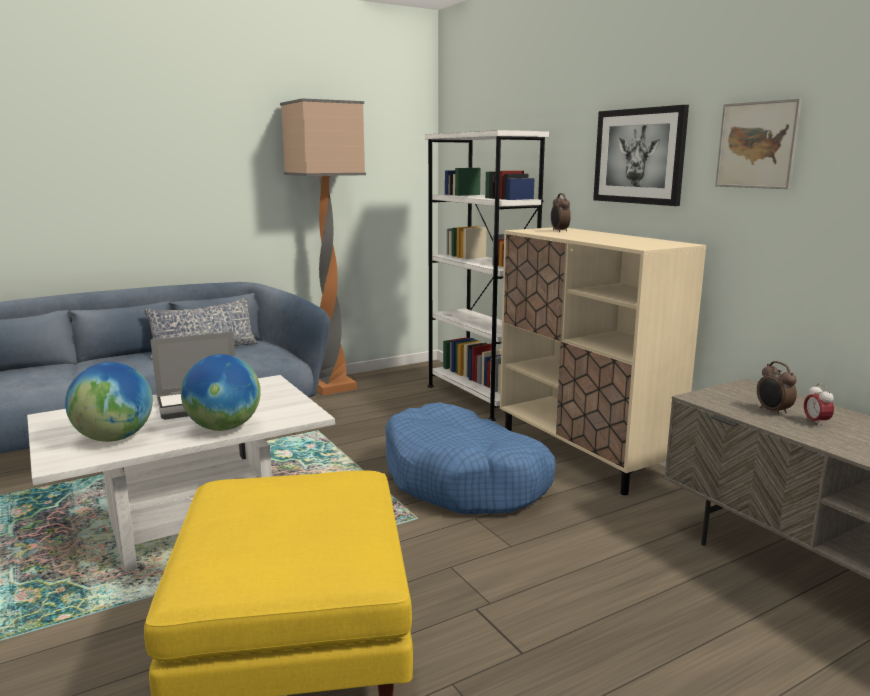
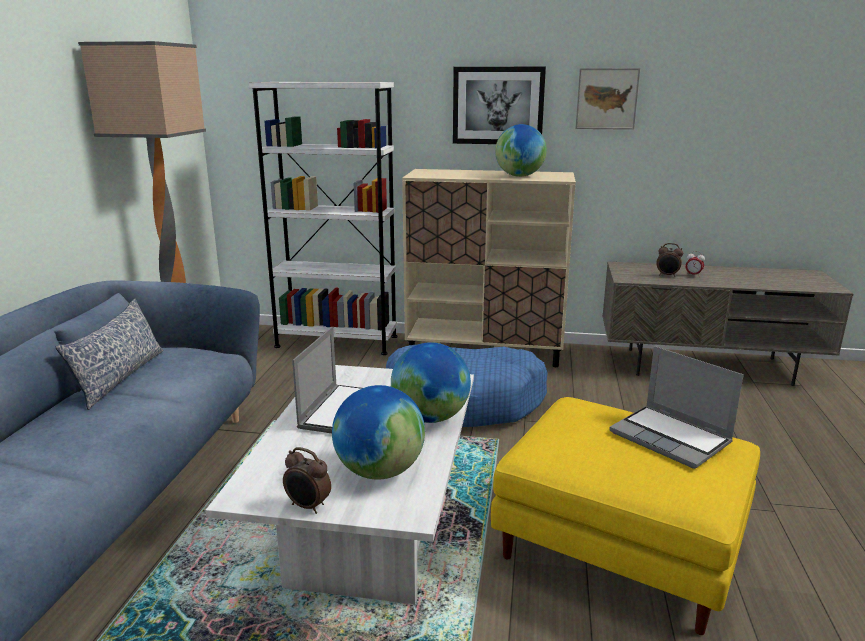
camera: 50 degrees left, 5 degrees up
alarm clock [551,193,571,232] -> alarm clock moved to [283,447,331,514]
none -> globe [495,124,547,177]
none -> laptop [609,346,744,469]

